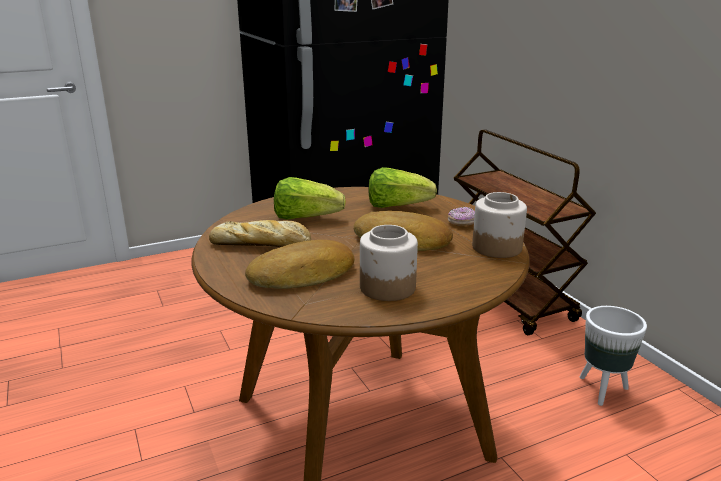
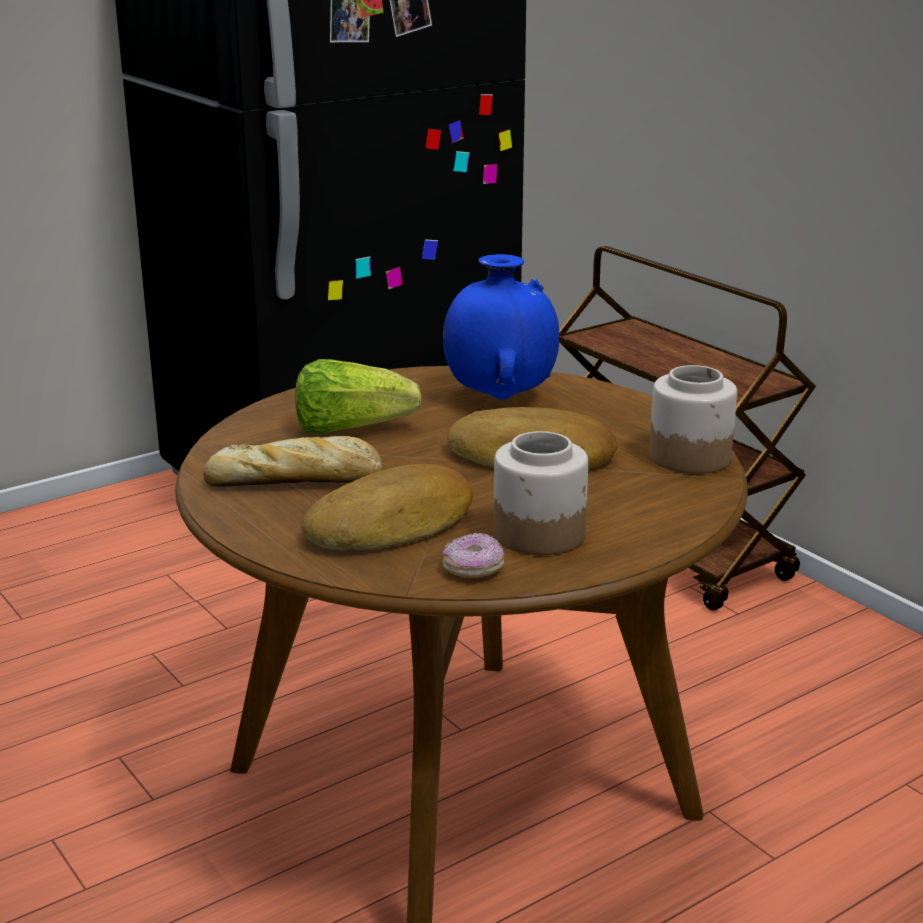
camera: 10 degrees left, 0 degrees up
lettuce [369,167,437,208] -> blue vase [443,254,559,400]
donut [448,207,475,226] -> donut moved to [443,533,504,578]
white planter [580,306,647,406] -> none

